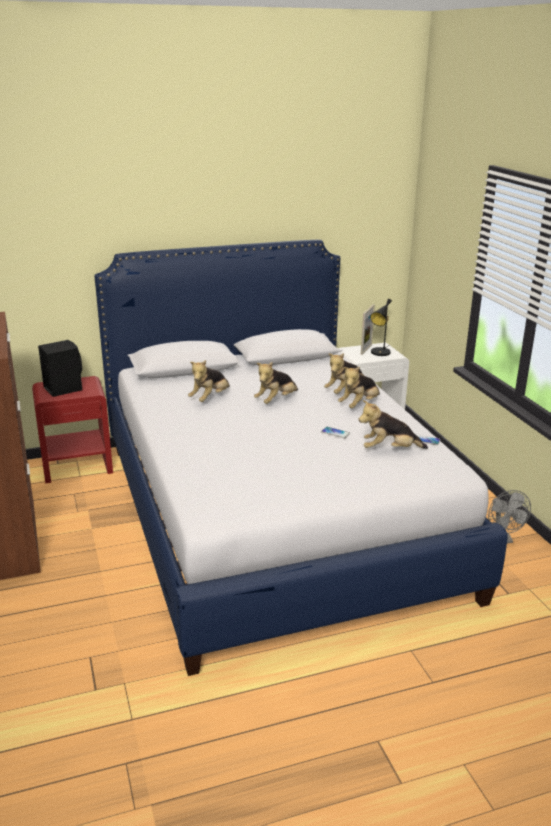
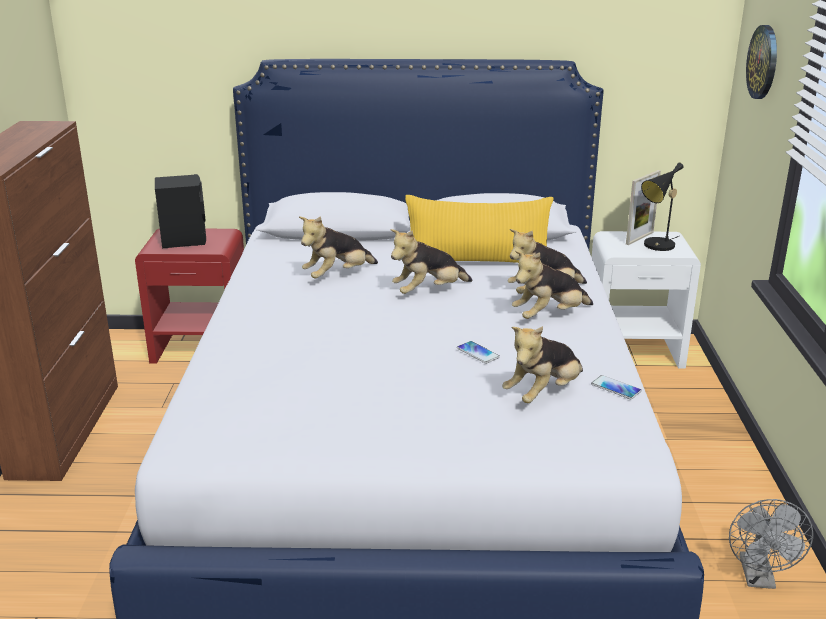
camera: 20 degrees right, 0 degrees up
plush toy [359,400,428,449] -> plush toy turned 60 degrees counterclockwise [502,326,583,403]
none -> yellow pillow [405,195,553,263]
none -> wall clock [746,25,777,99]

